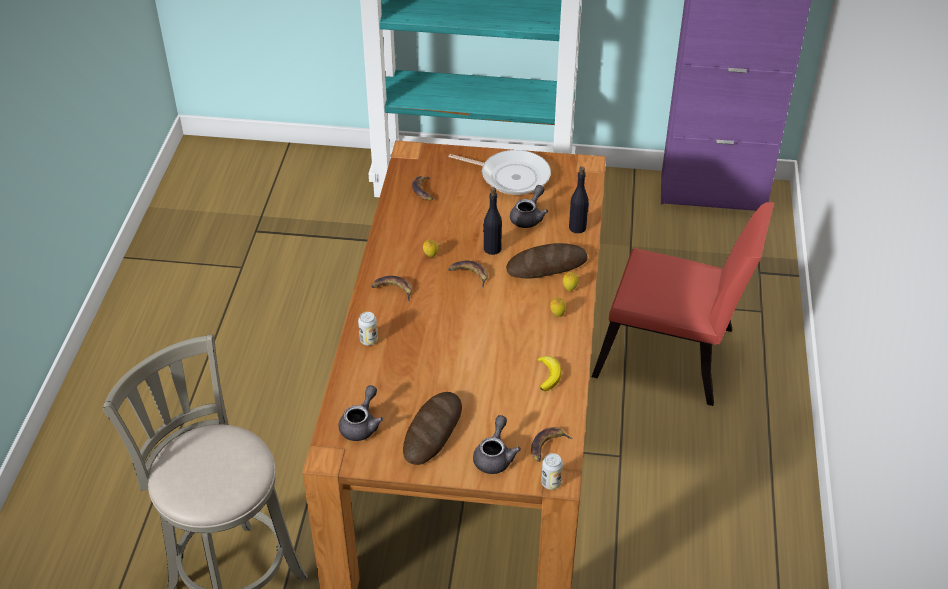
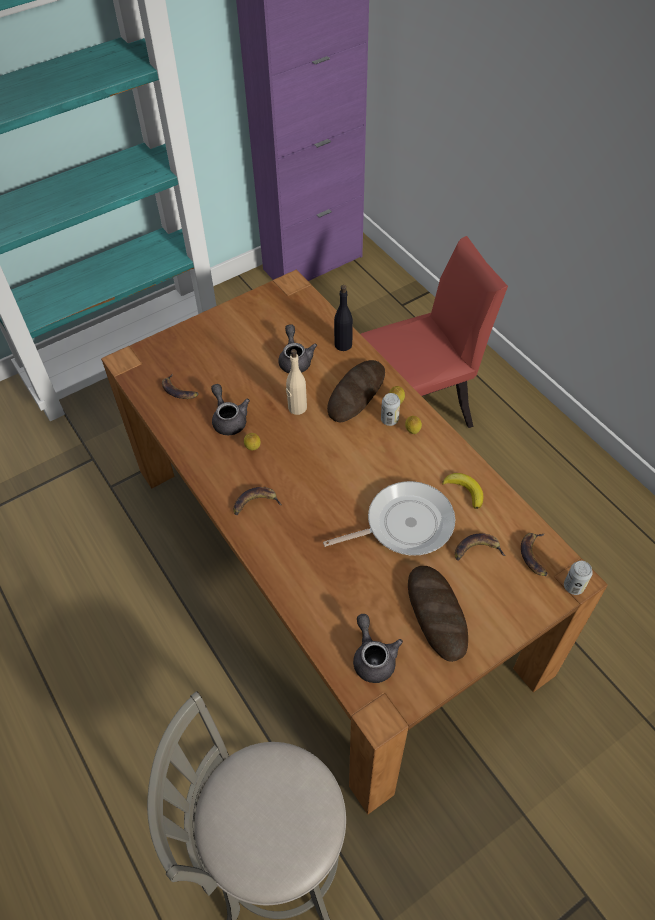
camera: 40 degrees left, 10 degrees up
can [358,312,378,345] -> can moved to [381,393,400,426]
banana [448,261,488,288] -> banana moved to [455,533,505,561]
frying pan [449,150,551,195] -> frying pan moved to [323,481,455,556]
grey teapot [473,415,521,474] -> grey teapot moved to [211,384,250,435]
black bottle [483,187,502,255] -> beige bottle [286,349,307,415]

